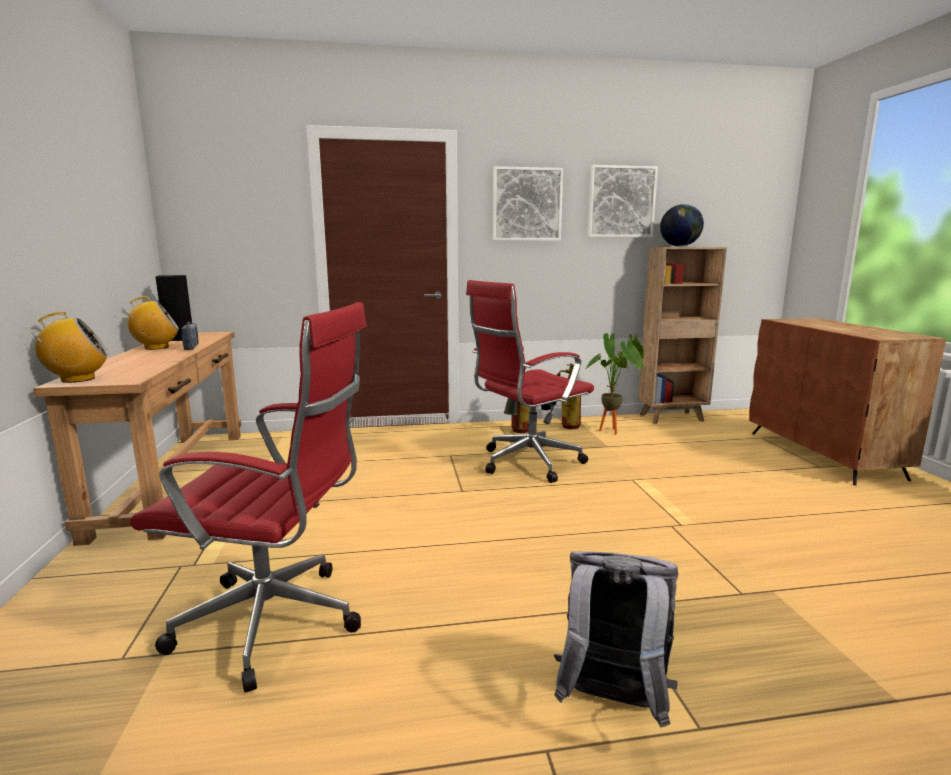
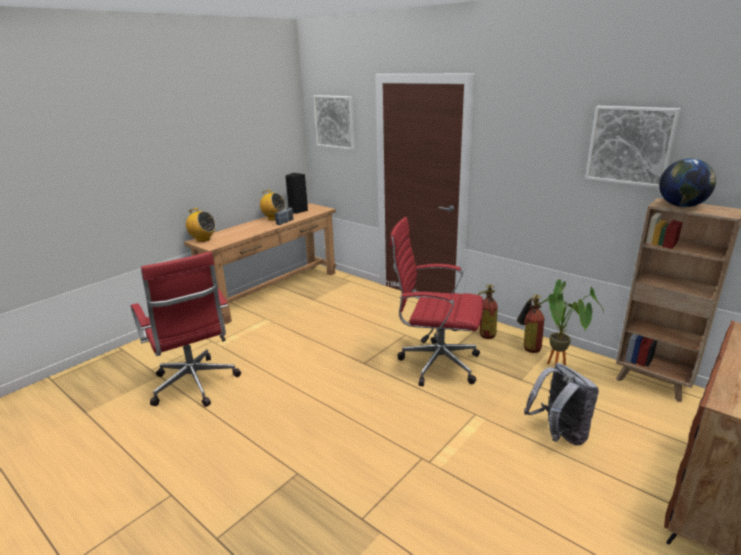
camera: 50 degrees right, 10 degrees up
picture [493,166,563,241] -> picture moved to [314,95,355,150]
grey backpack [554,551,678,728] -> grey backpack moved to [524,363,599,446]

